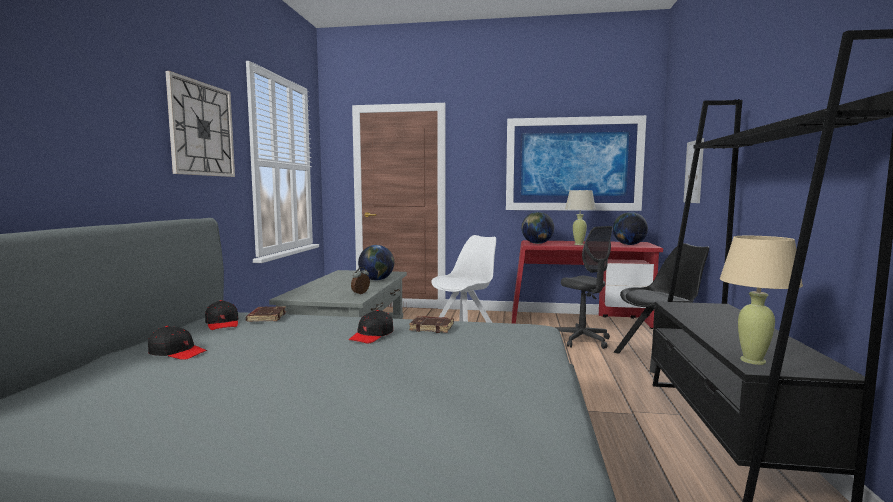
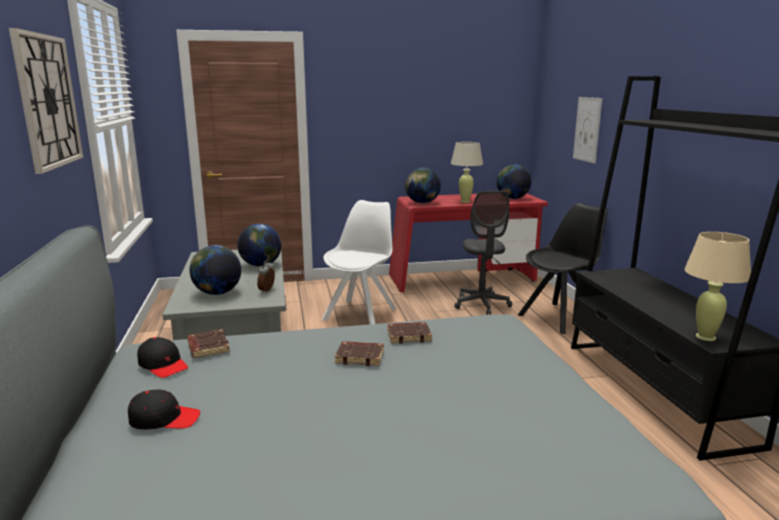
camera: 20 degrees left, 10 degrees up
black cap [349,310,393,344] -> brown book [335,341,384,366]
picture [506,115,647,211] -> none
grey office chair [555,226,613,349] -> grey office chair turned 45 degrees clockwise [454,191,512,315]
none -> globe [190,245,241,295]

